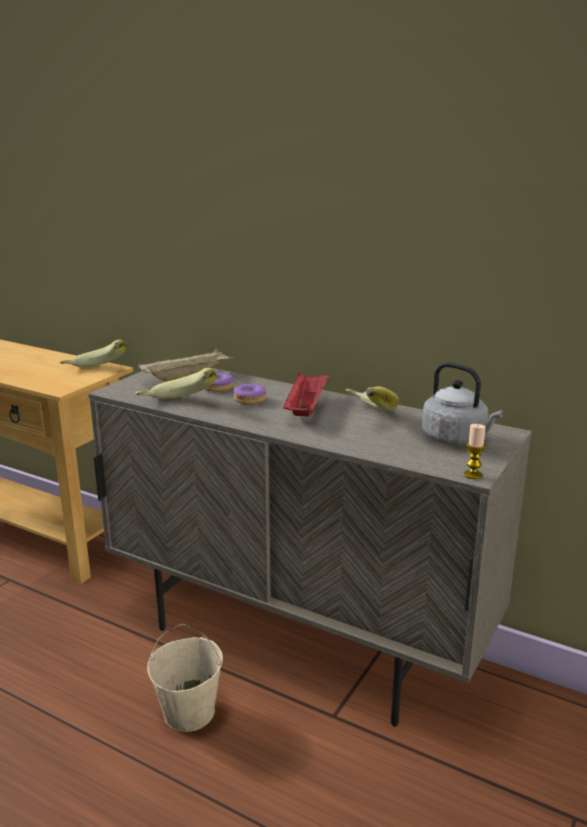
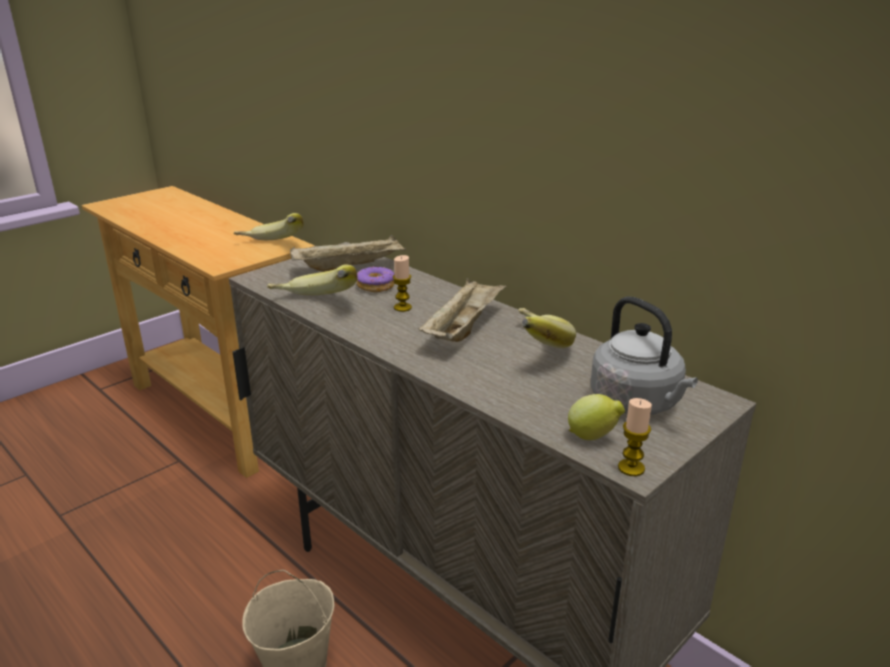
camera: 15 degrees right, 5 degrees up
donut [233,383,267,405] -> candle [393,255,412,312]
red tray [283,372,329,416] -> beige tray [418,278,507,342]
none -> lemon [568,394,625,440]

